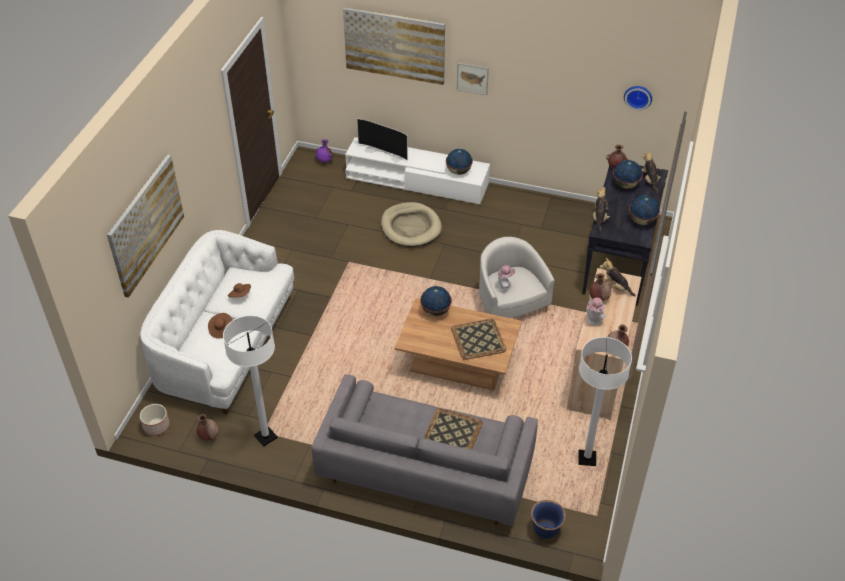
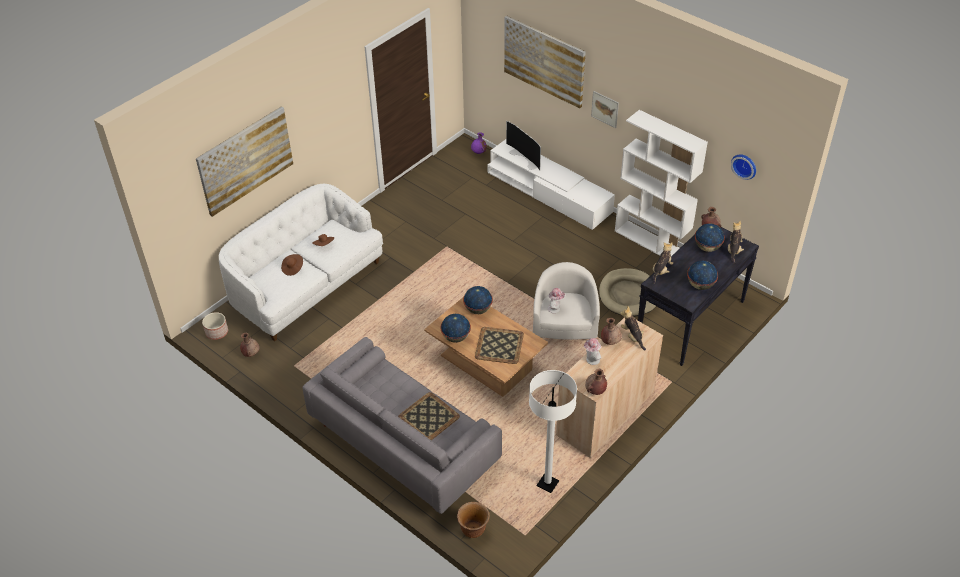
camera: 25 degrees right, 0 degrees up
white floor lamp [223,315,278,447] -> none
beige dog bed [381,202,442,247] -> beige dog bed moved to [599,268,656,317]
globe [446,149,473,175] -> globe moved to [441,314,471,343]
blue planter [531,500,566,539] -> brown planter [457,502,490,538]
none -> white bookcase [615,110,708,256]

